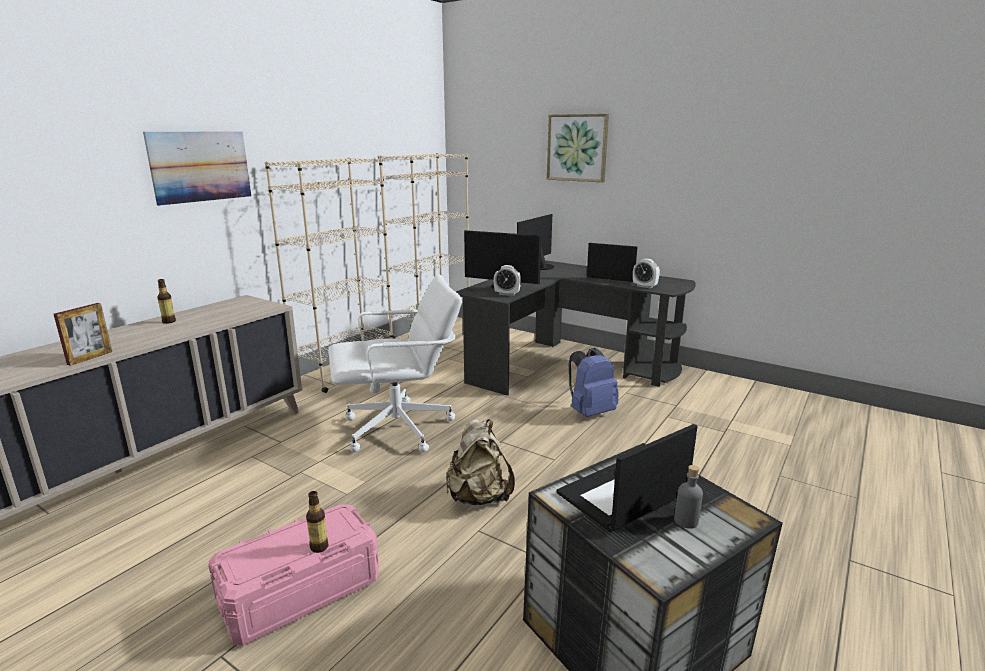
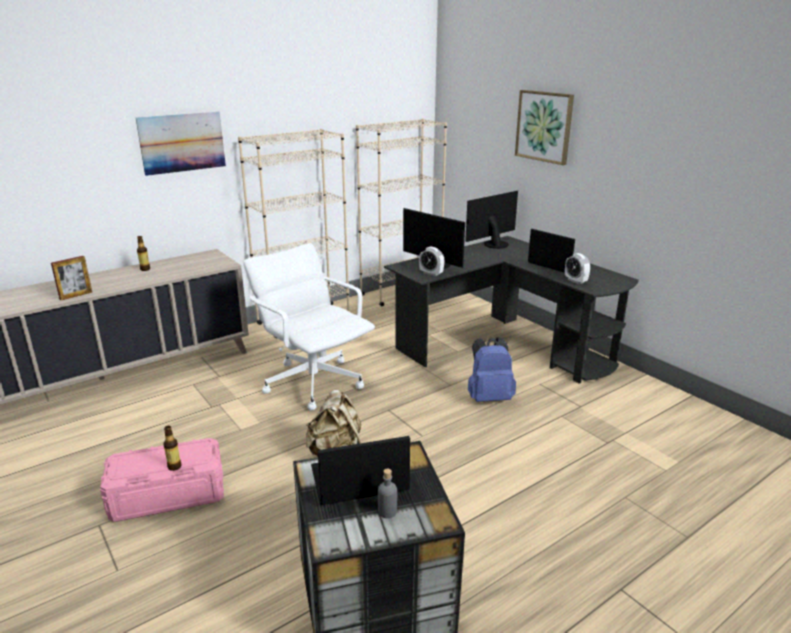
camera: 20 degrees right, 5 degrees up
white office chair [328,275,462,453] -> white office chair turned 135 degrees counterclockwise [243,243,375,410]

